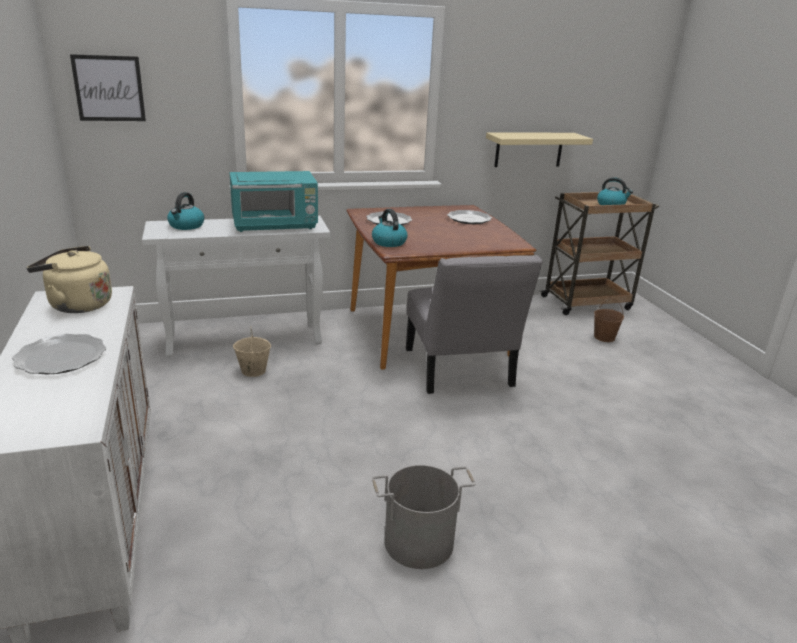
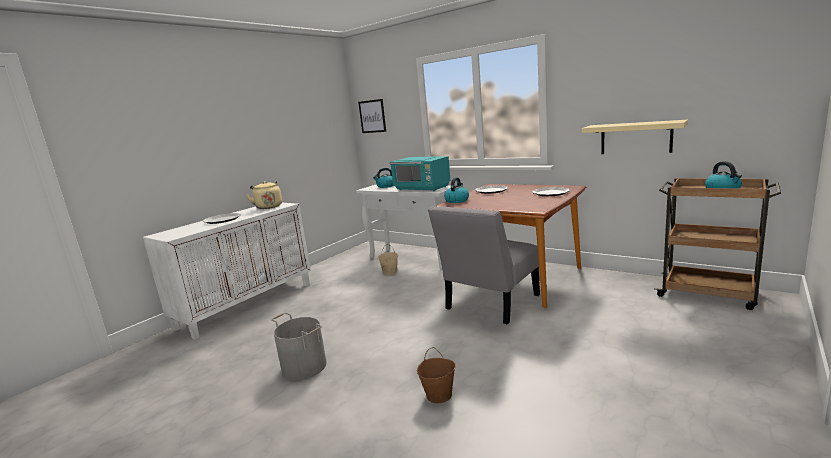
camera: 55 degrees right, 10 degrees down
brown bucket [594,298,624,342] -> brown bucket moved to [417,347,456,403]

